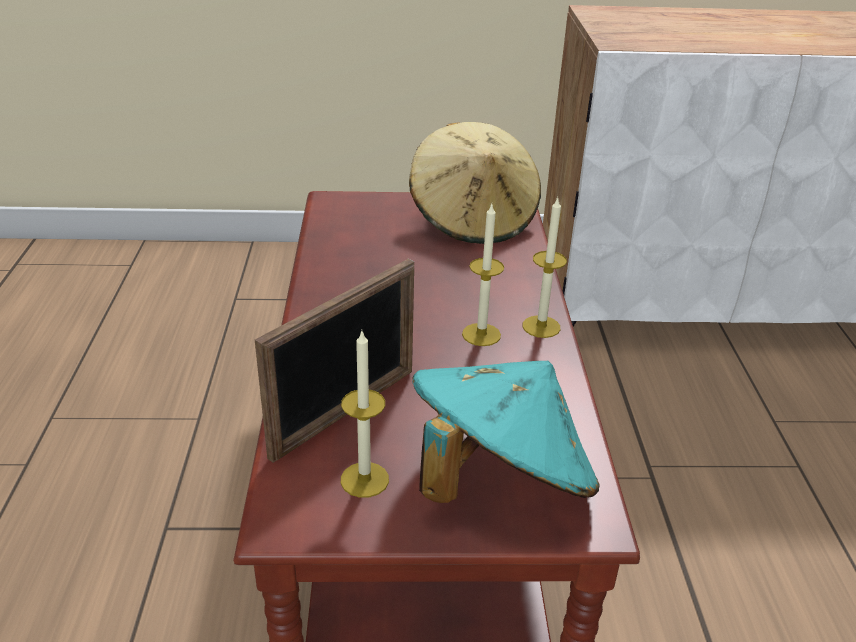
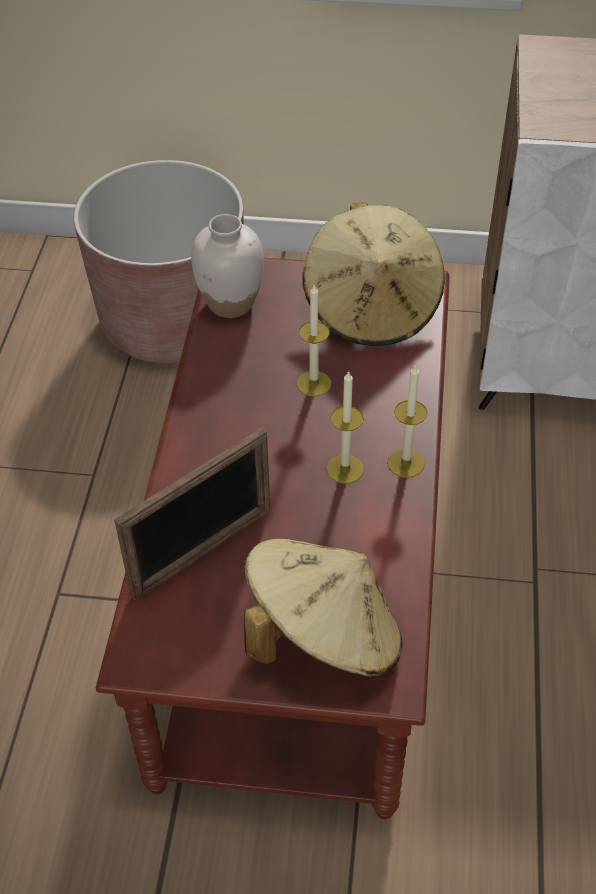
camera: 10 degrees right, 15 degrees up
candle [341,331,389,498] -> candle moved to [297,285,331,397]
turquoise hat [412,361,600,503] -> beige hat [244,538,403,677]
none -> brown planter [74,160,244,364]
none -> white vase [191,214,264,318]

